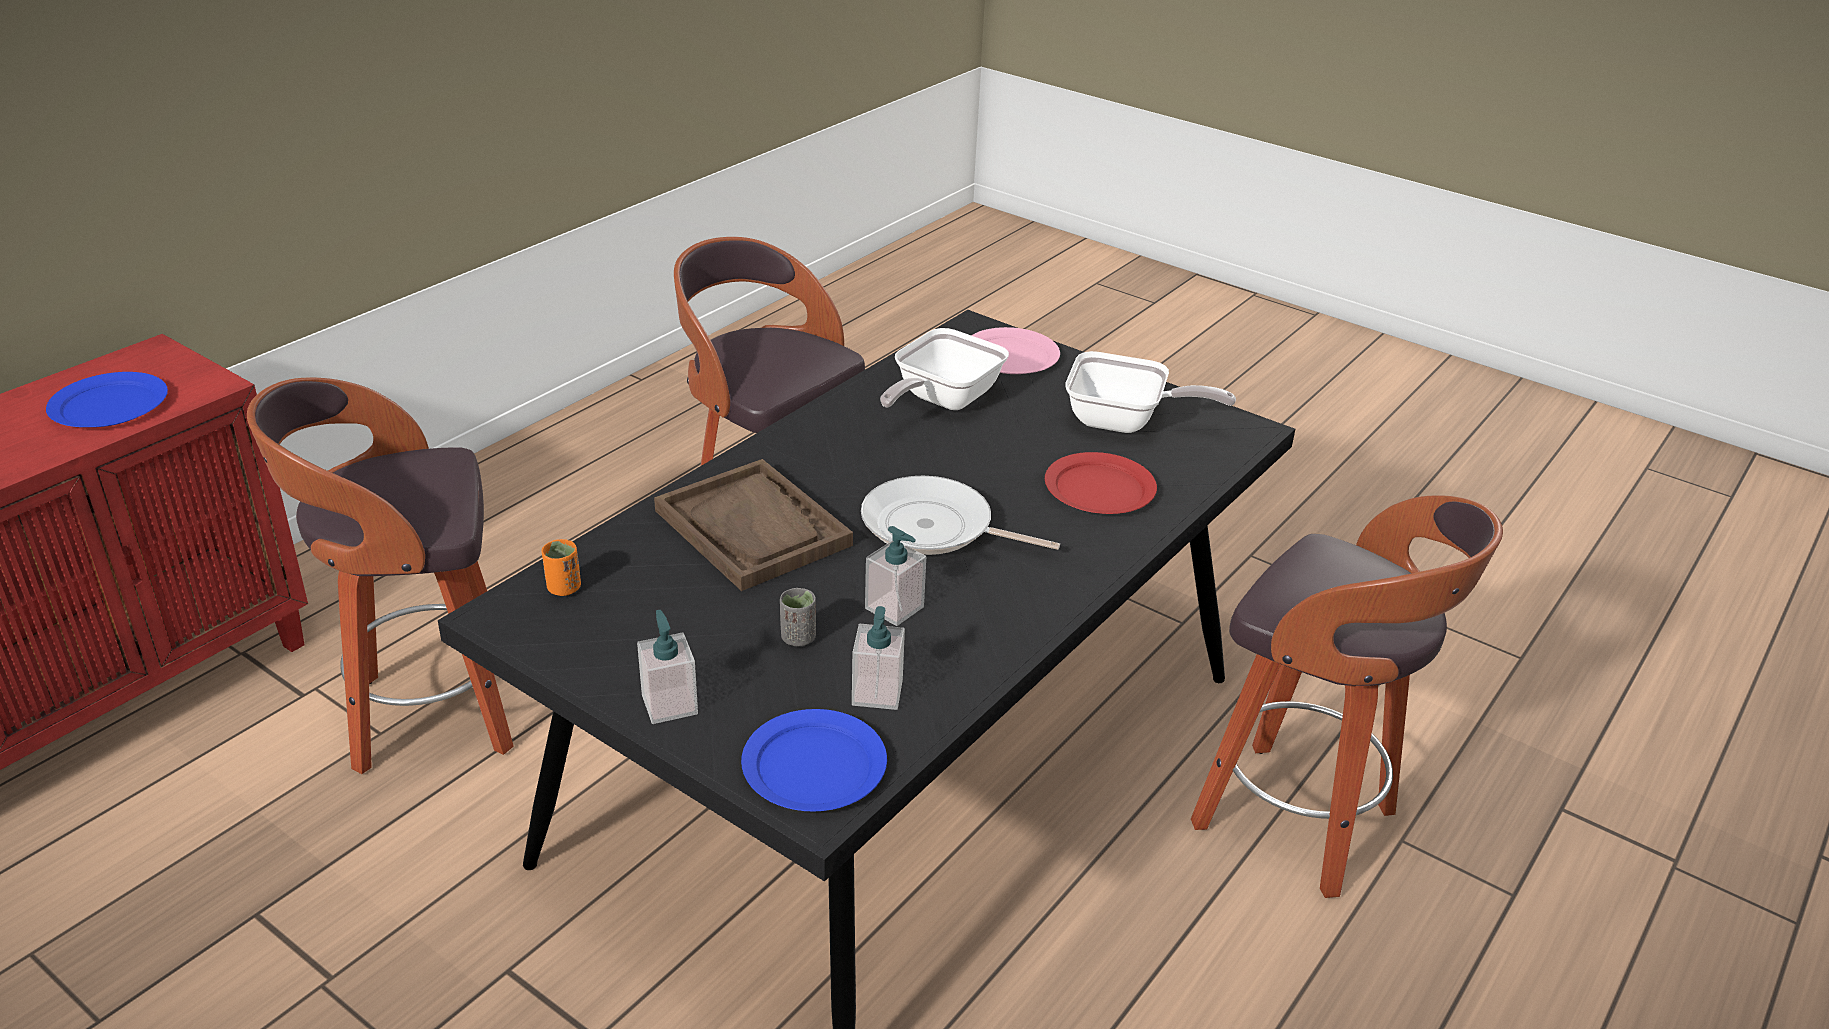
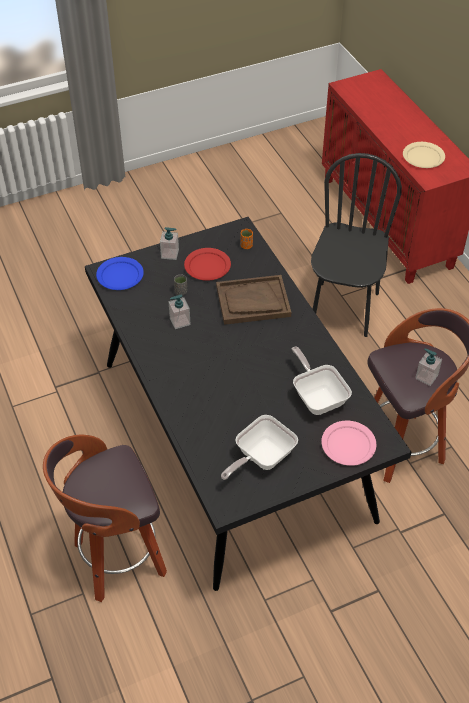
camera: 120 degrees right, 15 degrees up
blue plate [46,372,168,427] -> beige plate [403,142,445,168]
stool [247,377,514,774] -> black chair [311,153,402,337]
soap dispenser [852,606,905,710] -> soap dispenser moved to [415,349,442,386]
frying pan [861,476,1060,555] -> none
red plate [1045,452,1157,514] -> red plate moved to [184,248,231,281]

